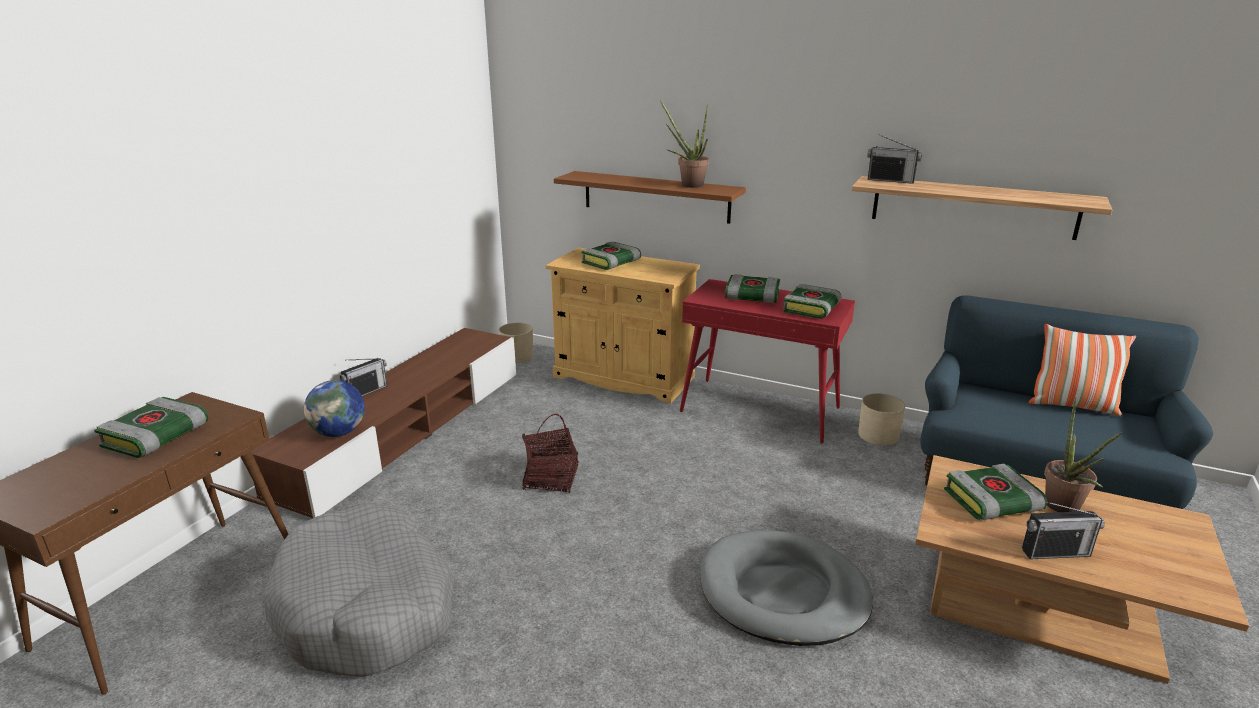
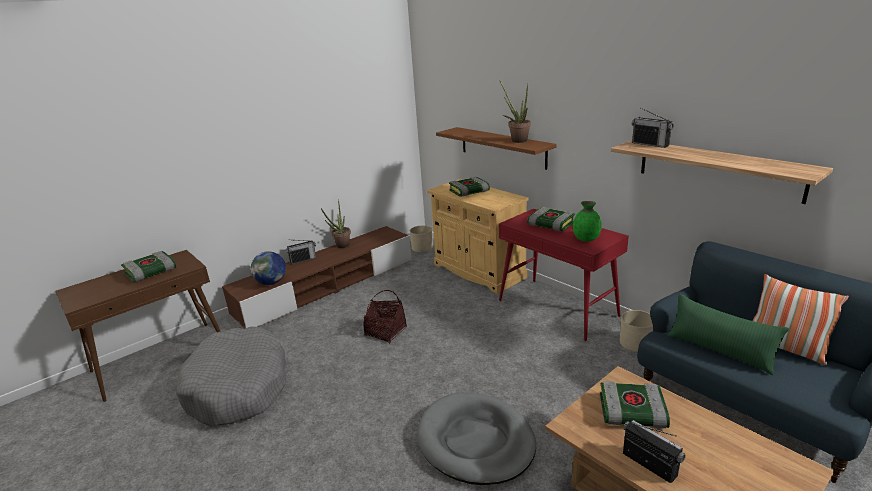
camera: 25 degrees right, 0 degrees up
book [783,284,841,319] -> green vase [573,201,602,242]
radio [1022,502,1105,559] -> radio turned 150 degrees counterclockwise [623,420,686,483]
potted plant [1044,398,1122,512] -> potted plant moved to [321,199,351,248]
none -> green pillow [667,294,789,375]

